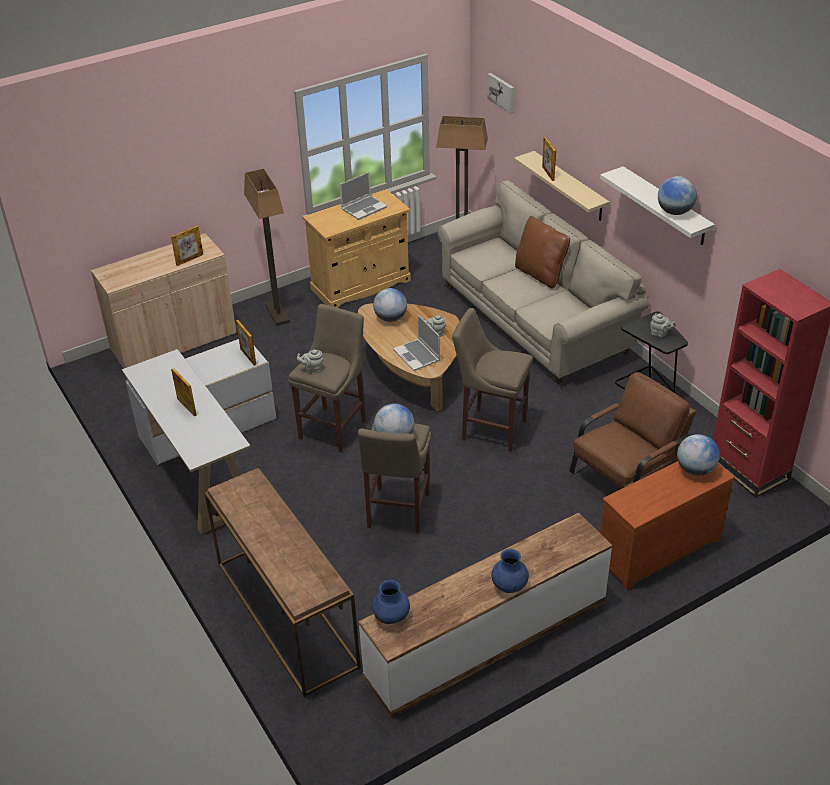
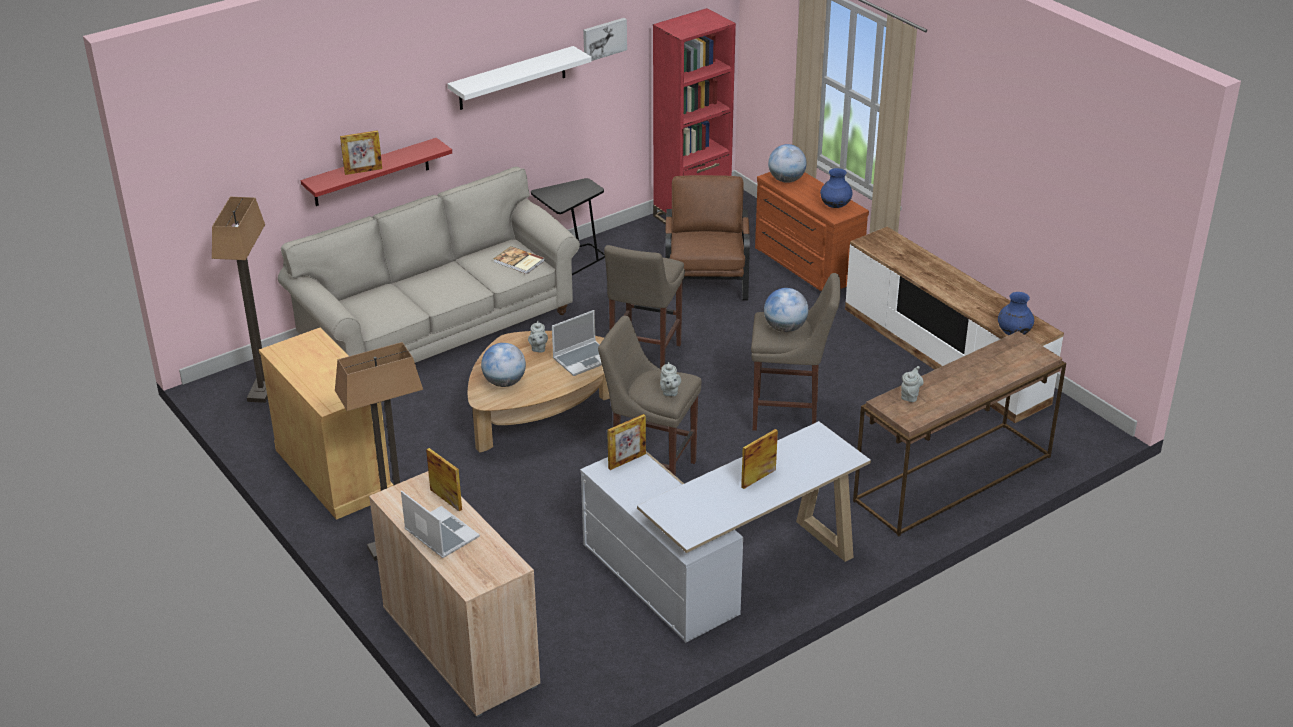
camera: 95 degrees left, 5 degrees down
laptop [340,172,387,220] -> laptop moved to [401,491,480,558]
picture [488,73,514,114] -> picture moved to [583,18,627,61]
blue vase [491,549,529,593] -> blue vase moved to [820,168,853,208]
beige shelf [514,151,609,221] -> red shelf [301,138,452,206]
brown pillow [515,216,570,289] -> none
brown armchair [570,372,696,489] -> brown armchair turned 45 degrees clockwise [665,175,750,300]
grey teapot [650,313,676,337] -> grey teapot moved to [901,366,924,402]
globe [658,176,697,215] -> none
none -> book [493,246,545,274]

